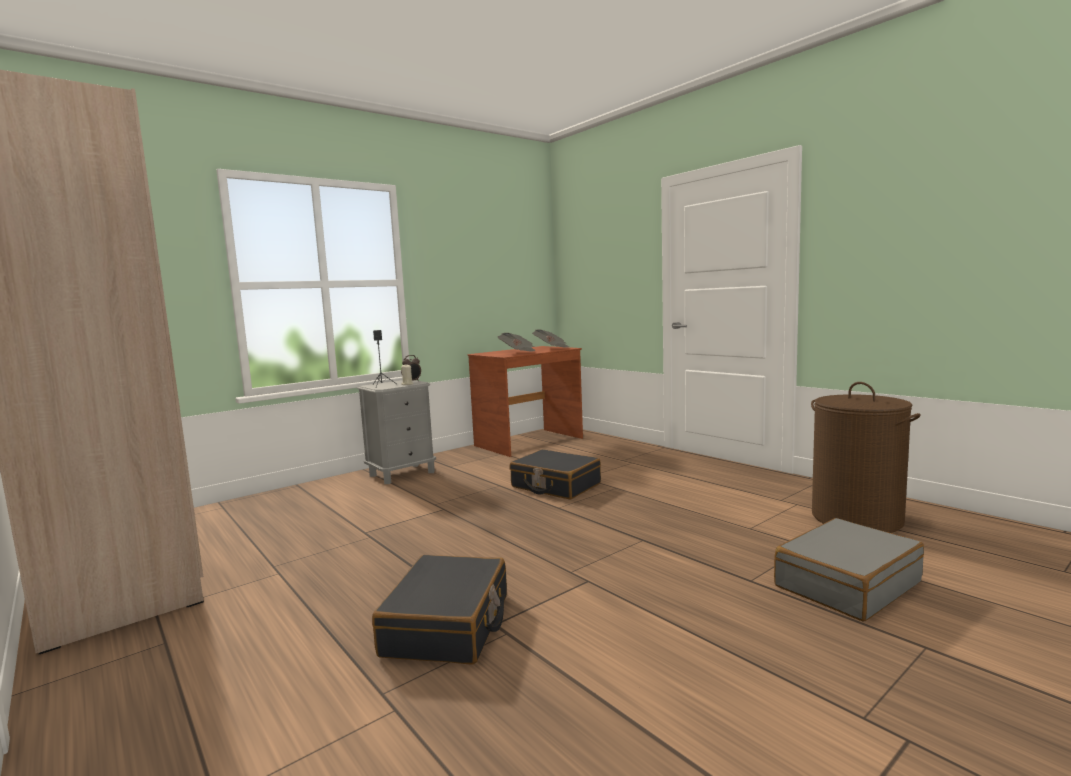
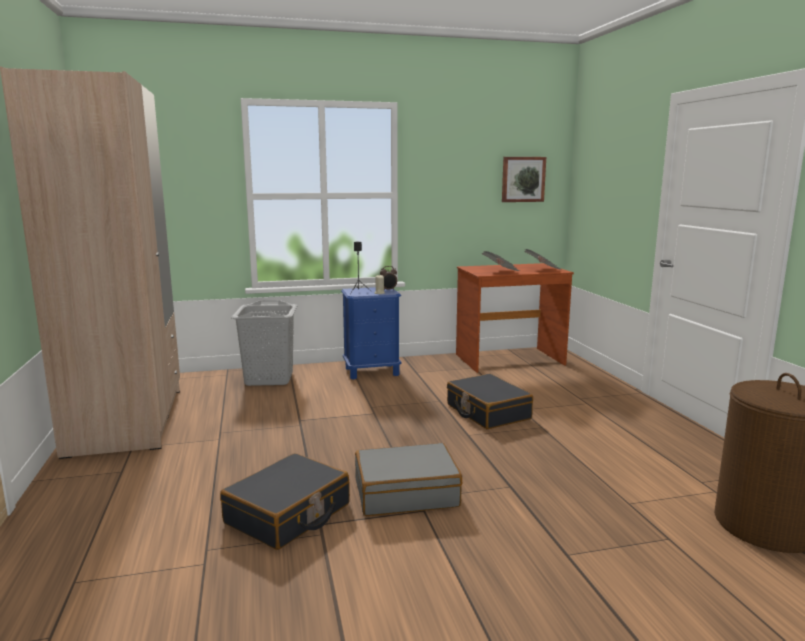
camera: 25 degrees right, 5 degrees up
grey nightstand [357,380,436,484] -> blue nightstand [341,287,401,379]
grey suitcase [774,518,924,621] -> grey suitcase moved to [355,443,462,516]
none -> grey laundry basket [231,300,297,386]
none -> picture [502,157,546,202]

